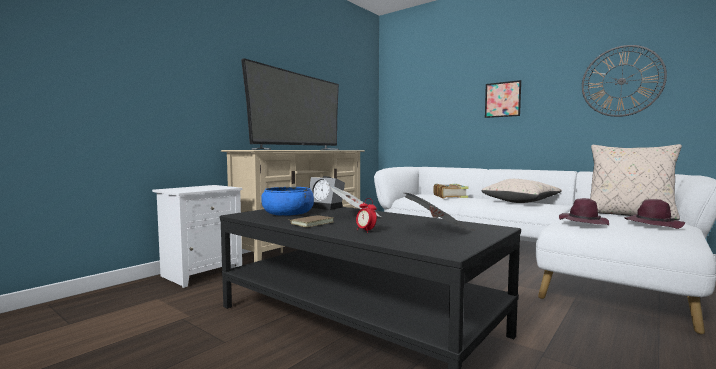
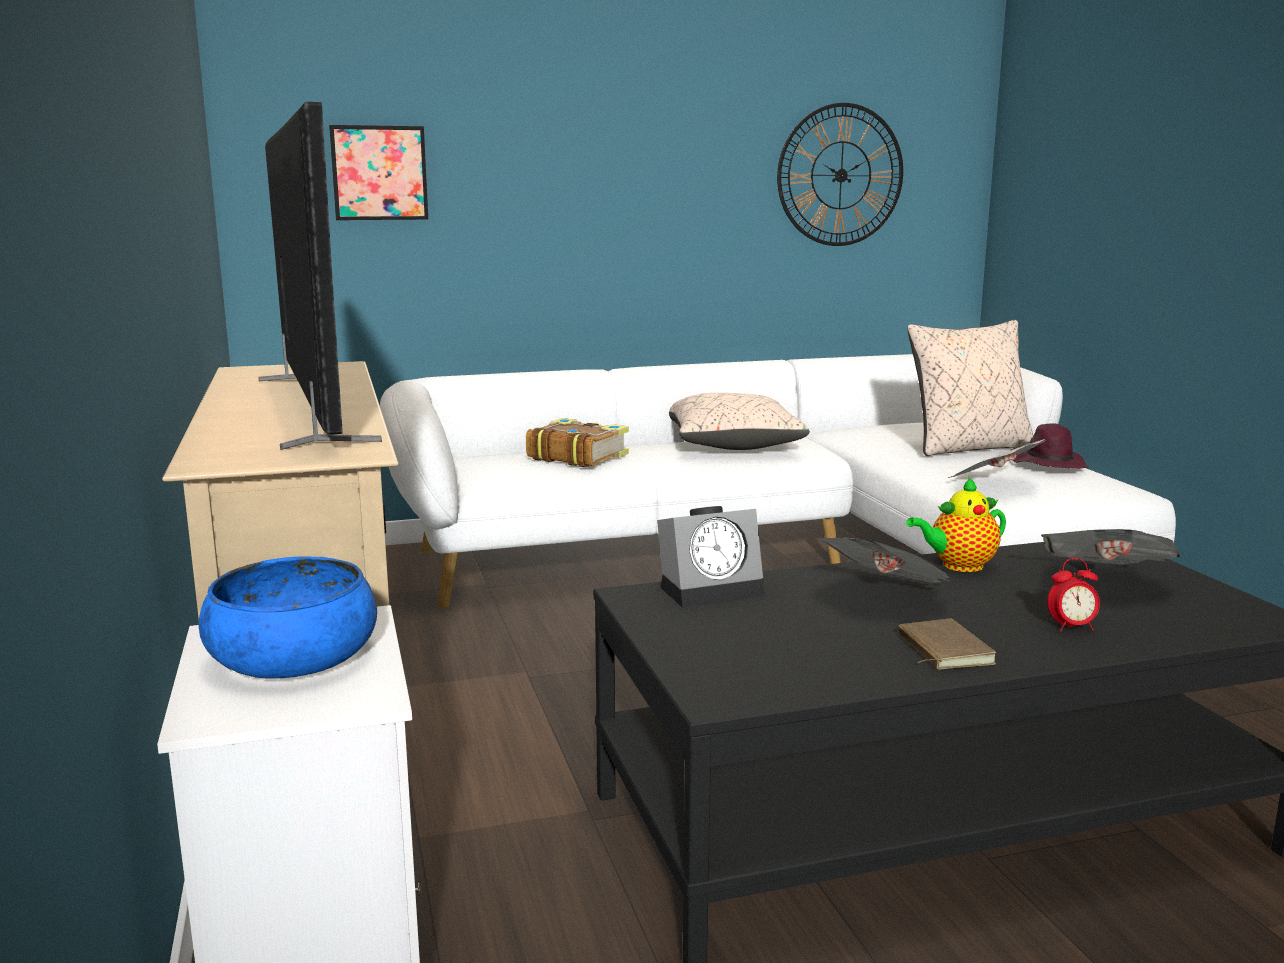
camera: 55 degrees left, 10 degrees up
blue bowl [261,187,314,216] -> blue bowl moved to [199,557,377,679]
picture [485,80,521,118] -> picture moved to [329,125,428,220]
purple hat [559,198,609,226] -> newspaper [948,439,1046,478]
none -> teapot [906,477,1006,572]

